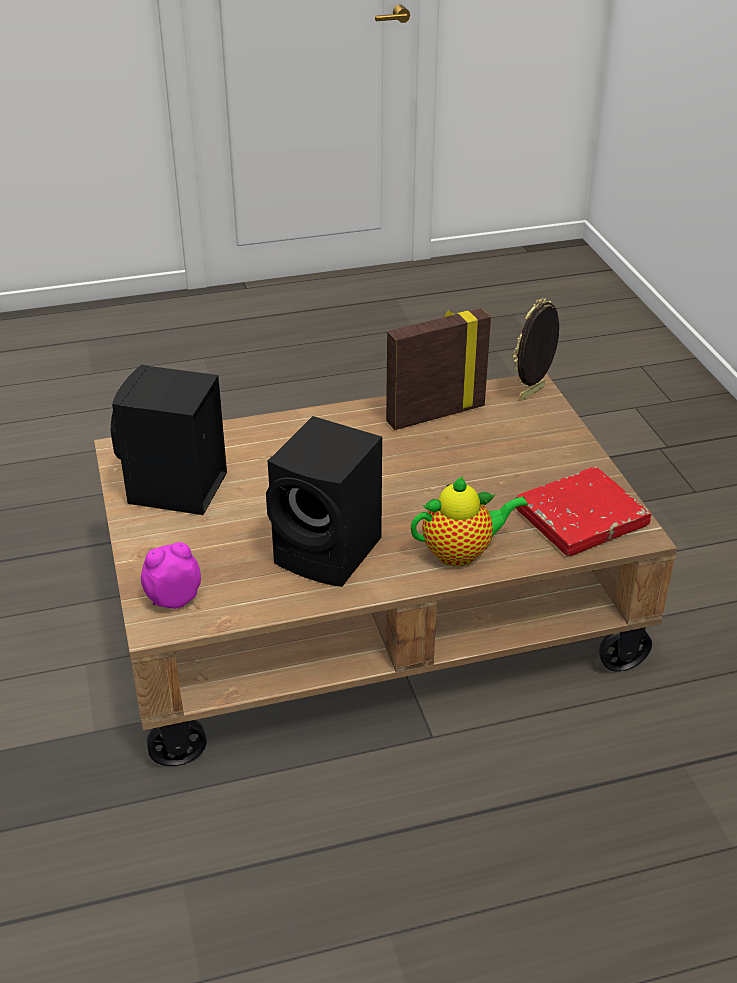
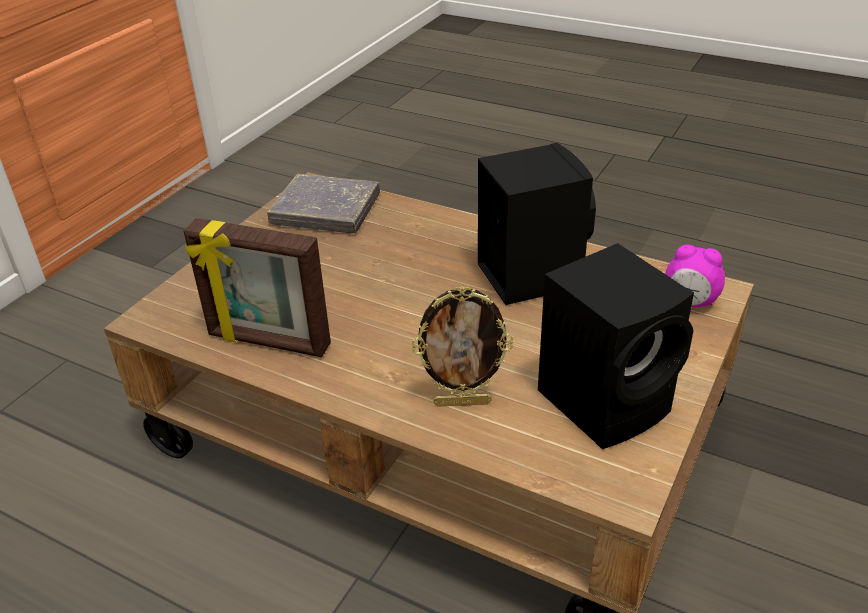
camera: 135 degrees left, 0 degrees up
teapot [411,476,528,566] -> none
picture frame [512,298,559,401] -> picture frame moved to [411,286,514,407]
red book [515,467,652,556] -> grey book [267,174,380,234]

